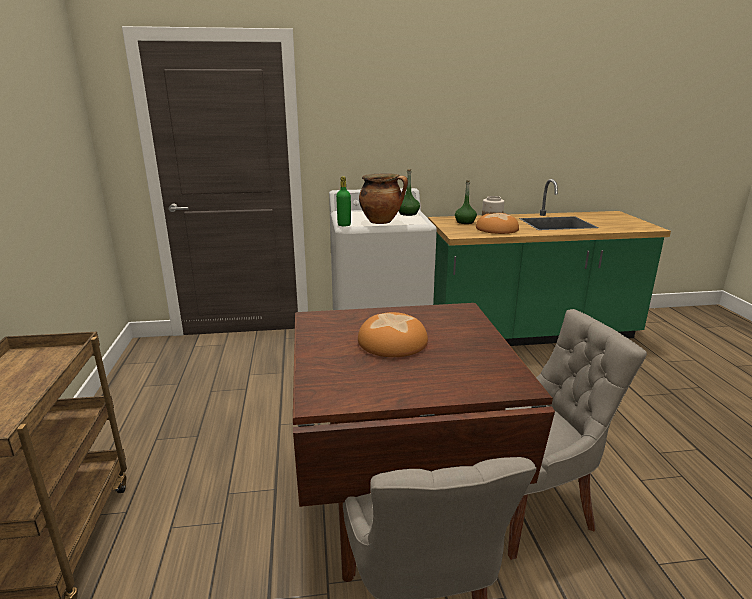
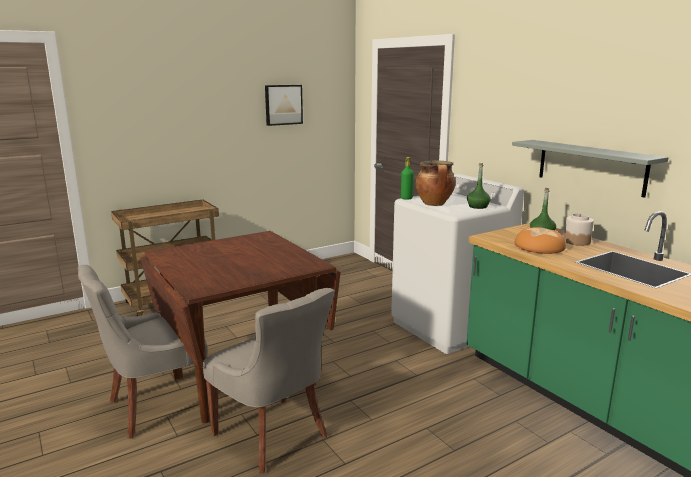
camera: 65 degrees right, 5 degrees down
bread [358,312,428,357] -> none
none -> picture [265,85,303,126]
none -> grey shelf [512,140,669,198]

